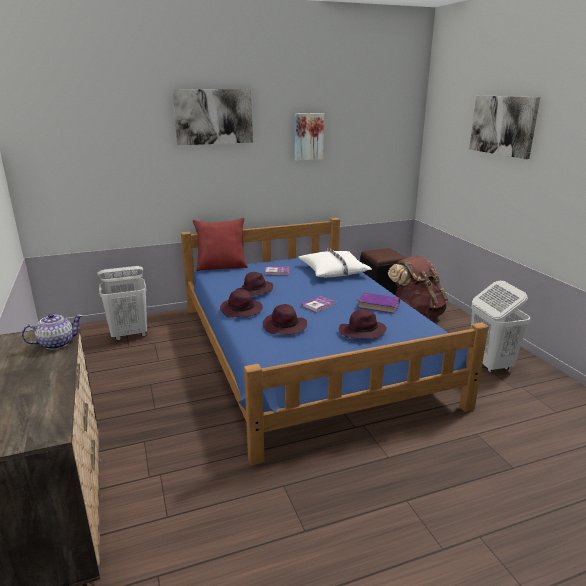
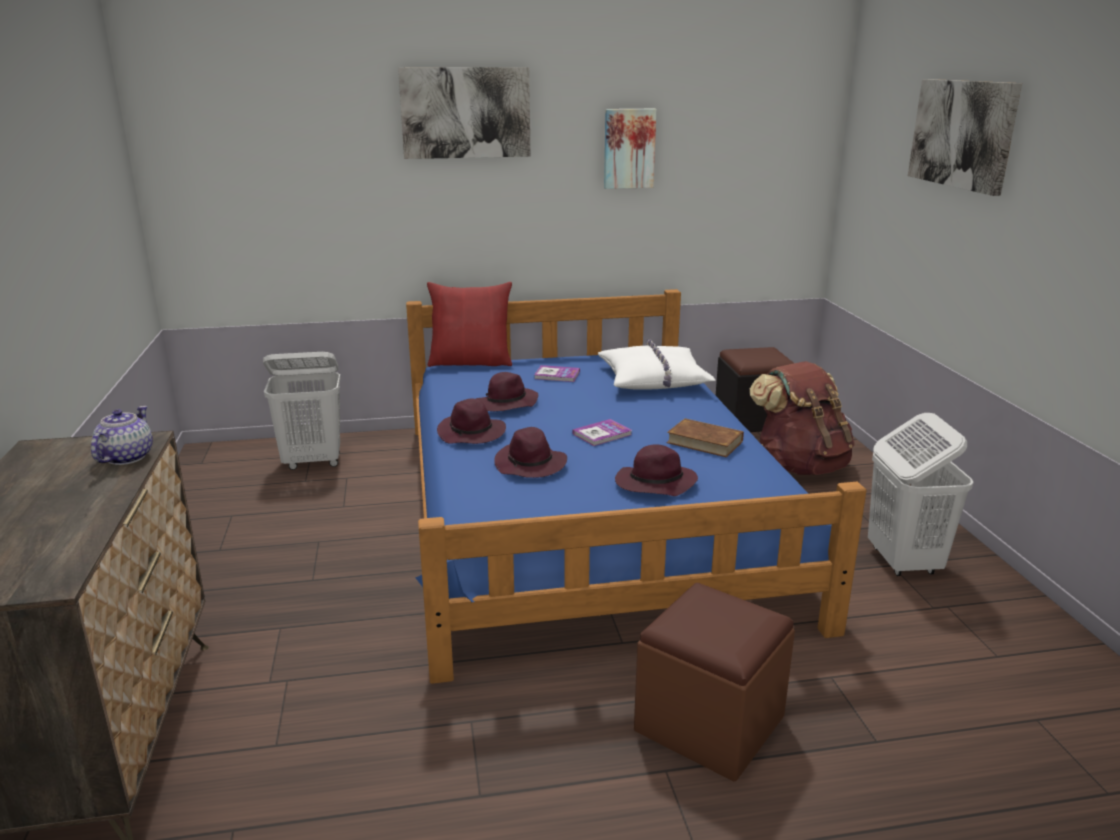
camera: 10 degrees right, 0 degrees up
teapot [21,313,83,350] -> teapot turned 60 degrees counterclockwise [91,406,153,465]
purple book [356,293,400,314] -> brown book [667,418,744,457]
none -> brown ottoman [634,583,795,781]

